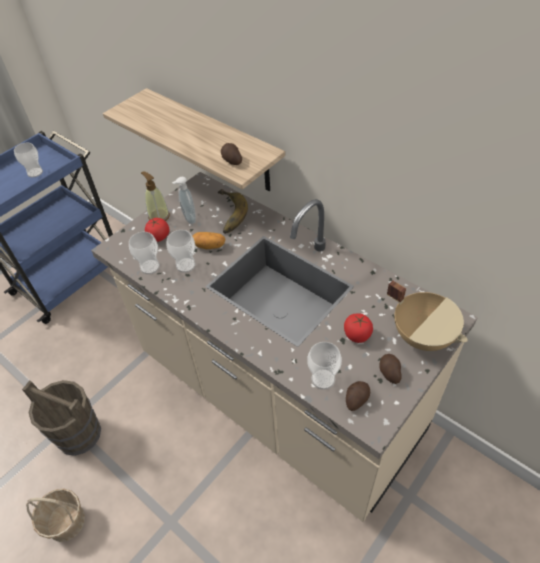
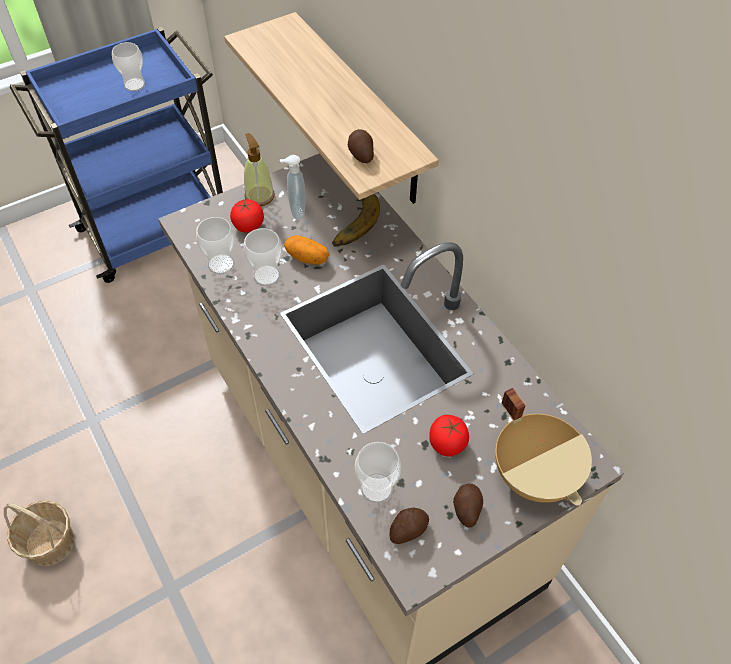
camera: 15 degrees right, 5 degrees up
brown bucket [22,380,101,456] -> none

